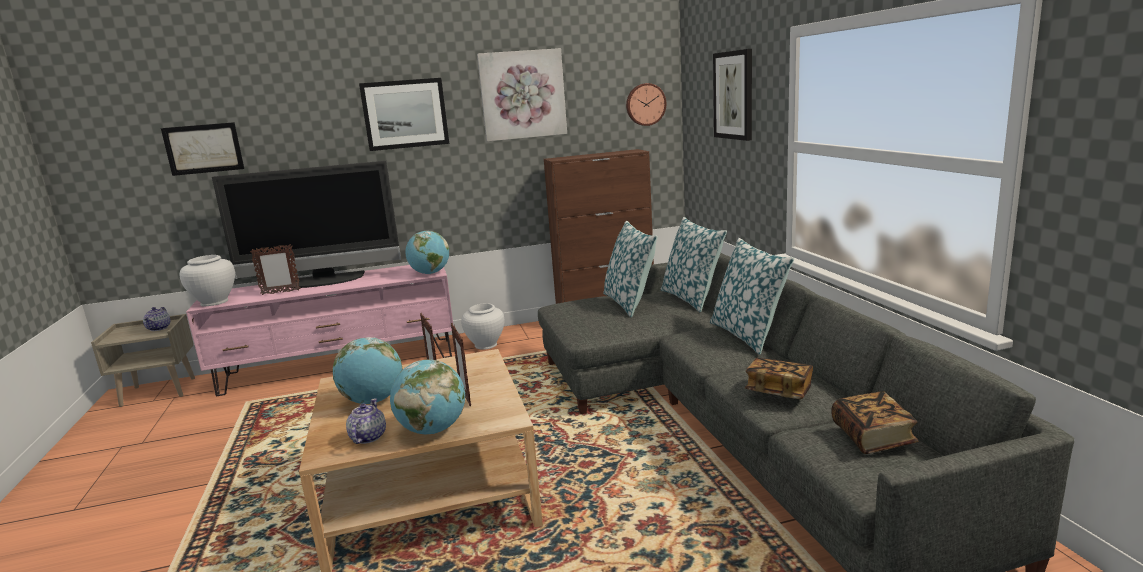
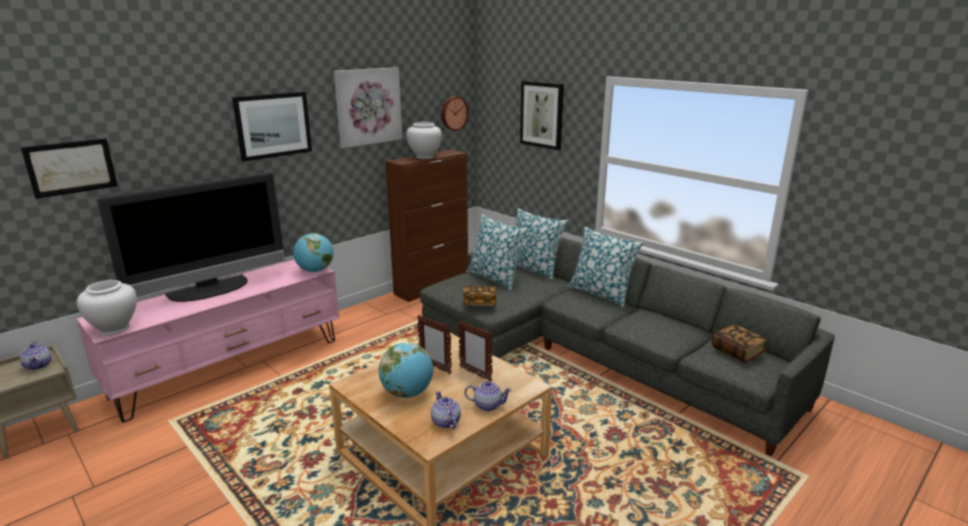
camera: 30 degrees left, 5 degrees up
picture frame [250,244,301,295] -> none
globe [390,359,465,434] -> teapot [464,381,512,411]
white vase [461,303,505,350] -> white vase moved to [406,122,442,159]
book [745,358,813,399] -> book moved to [463,286,497,306]

